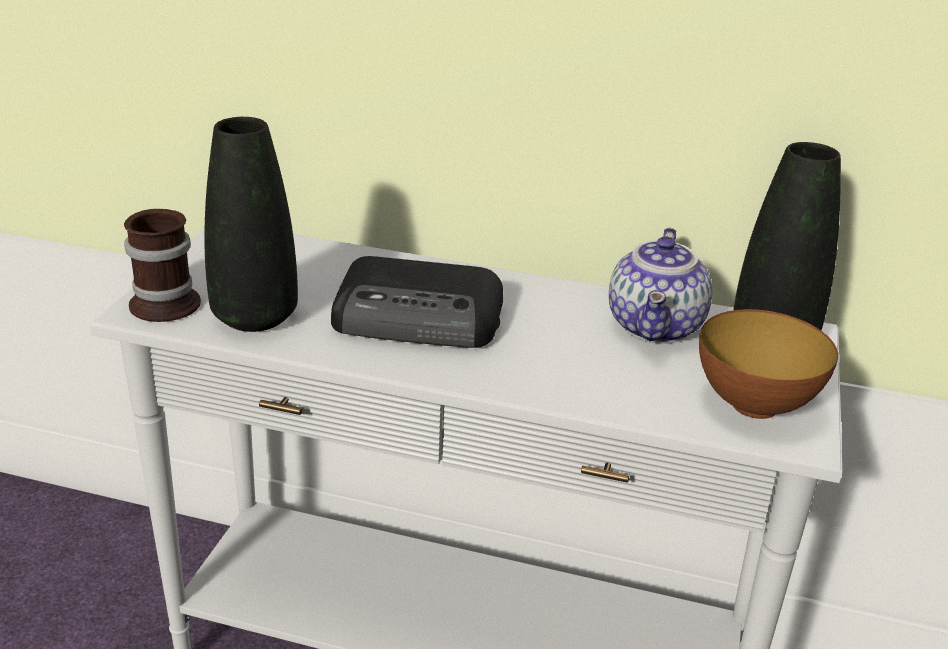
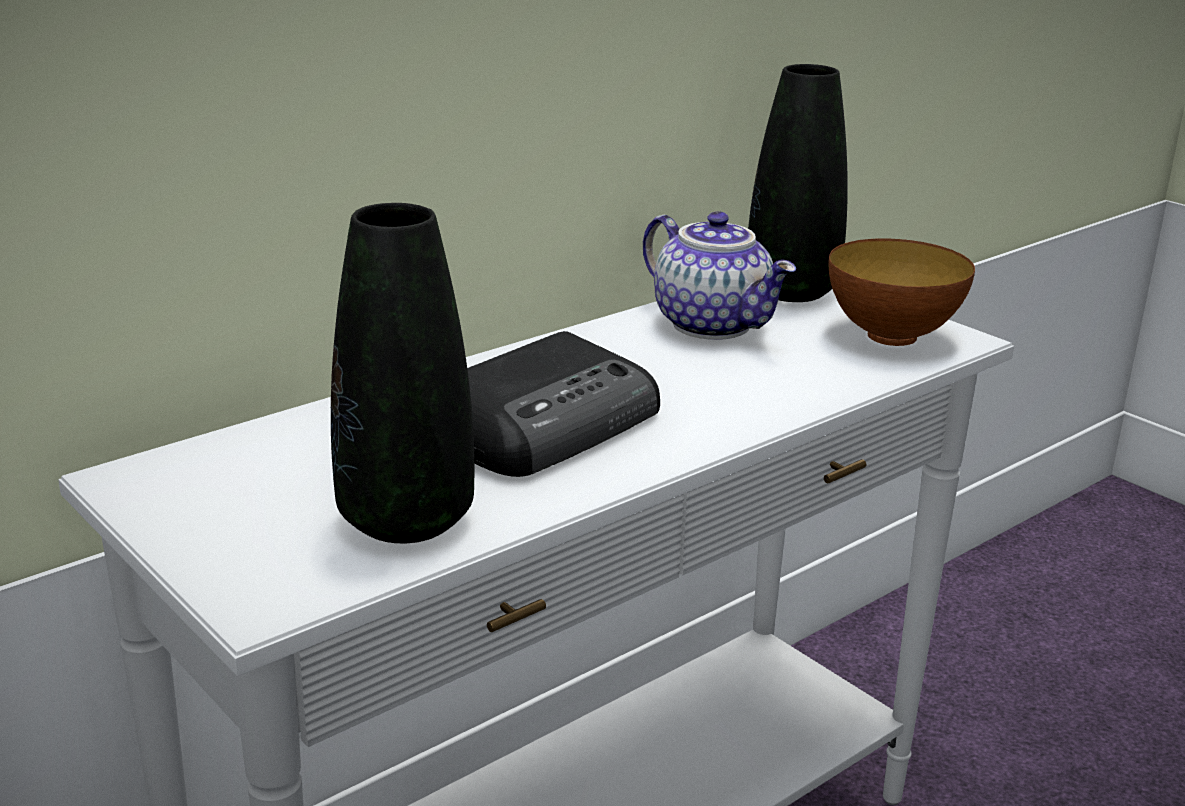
camera: 55 degrees left, 5 degrees down
mug [124,209,201,322] -> none

